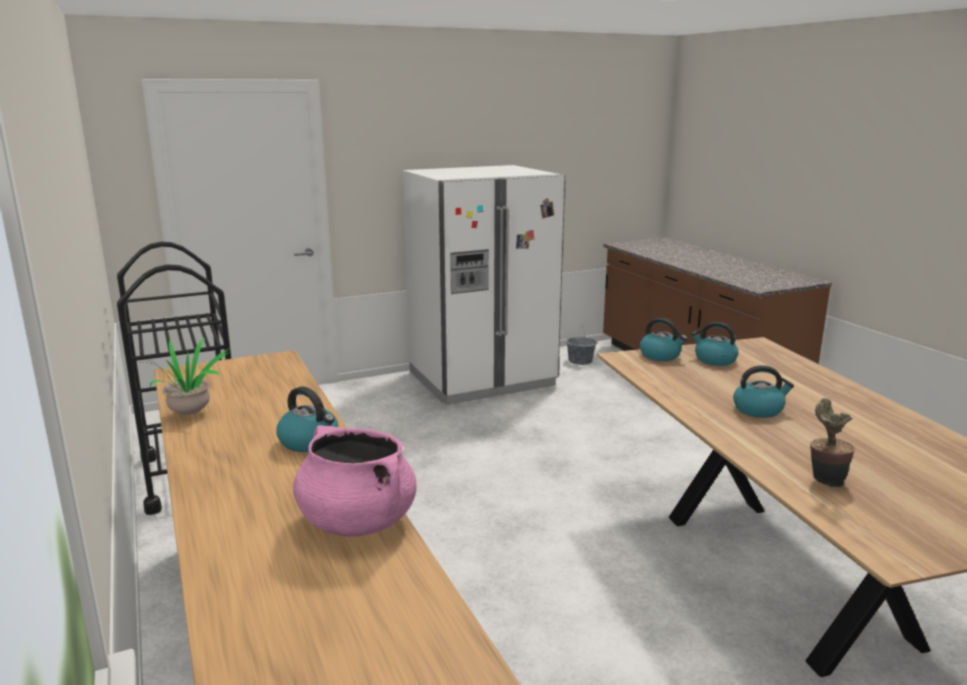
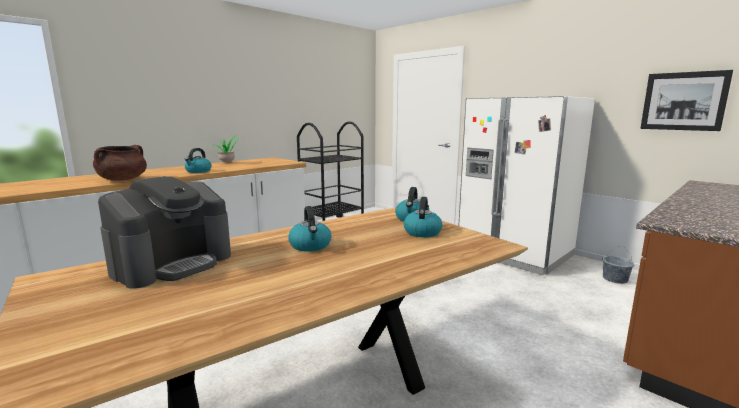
camera: 70 degrees right, 5 degrees down
pink cooking pot [293,425,417,537] -> brown cooking pot [93,145,147,181]
potted plant [810,398,855,487] -> coffee machine [98,176,231,289]
none -> picture [640,70,733,131]

